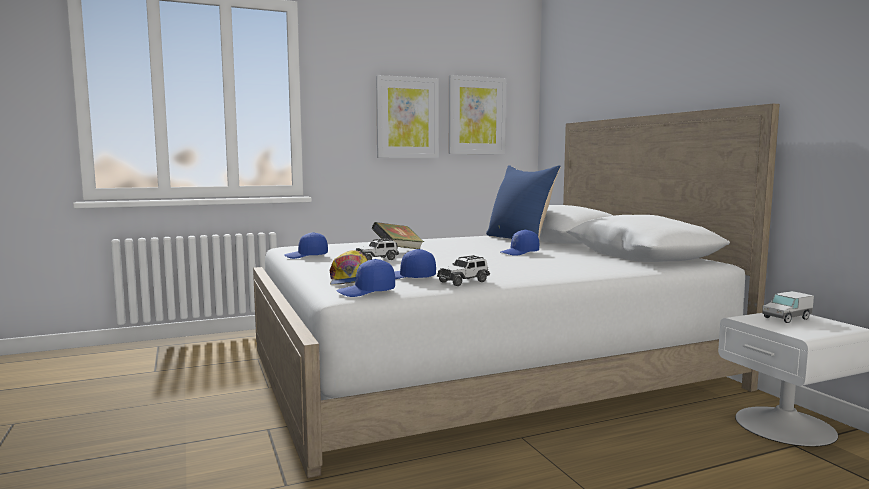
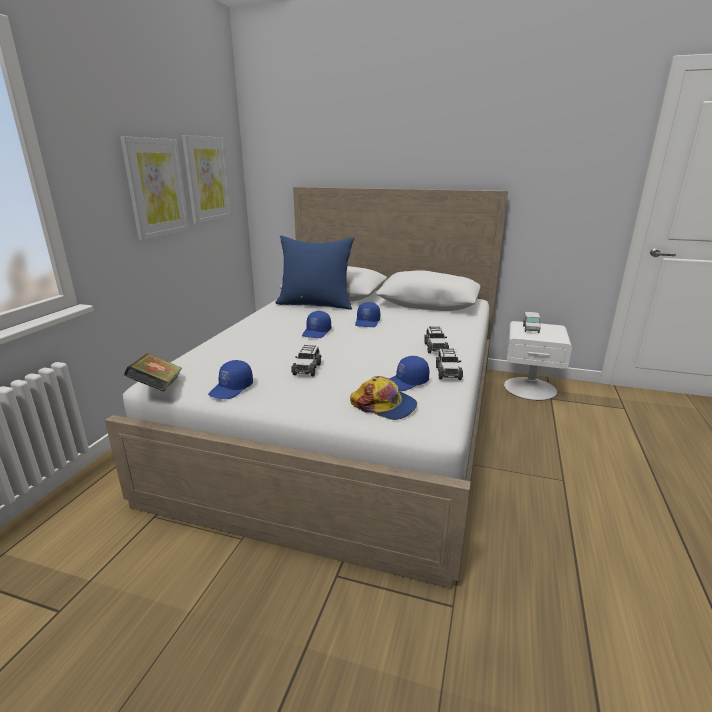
camera: 50 degrees left, 15 degrees up
blue cap [336,259,395,297] -> blue cap moved to [302,311,331,338]
book [372,222,424,249] -> book moved to [124,353,182,392]
none -> toy car [424,326,449,353]

